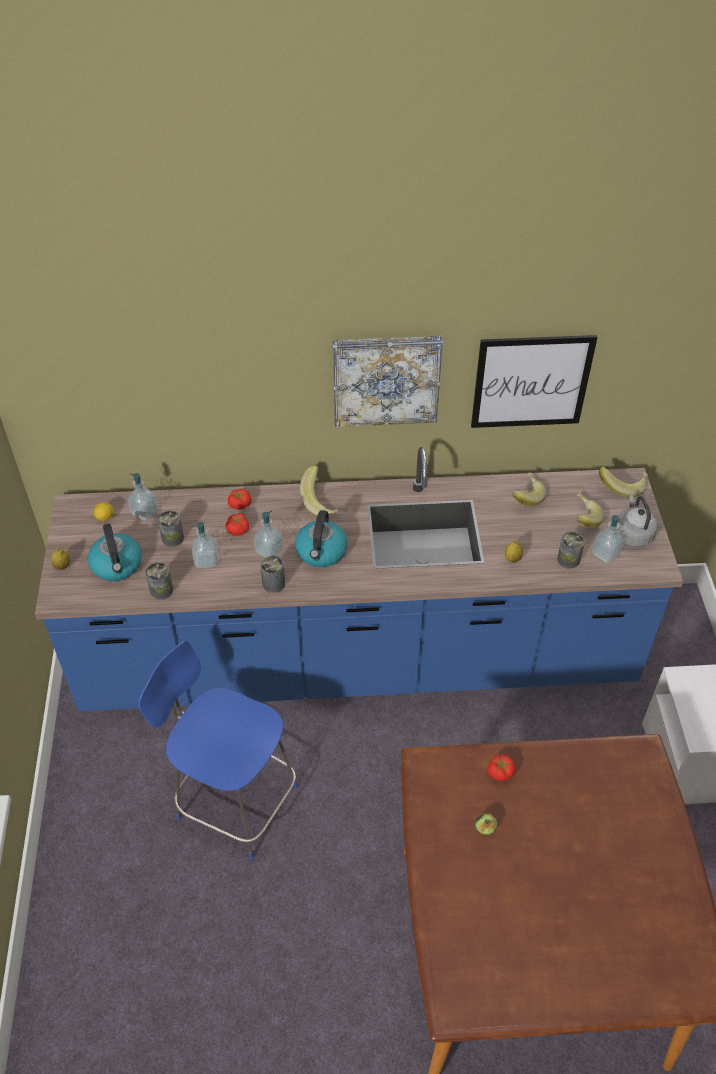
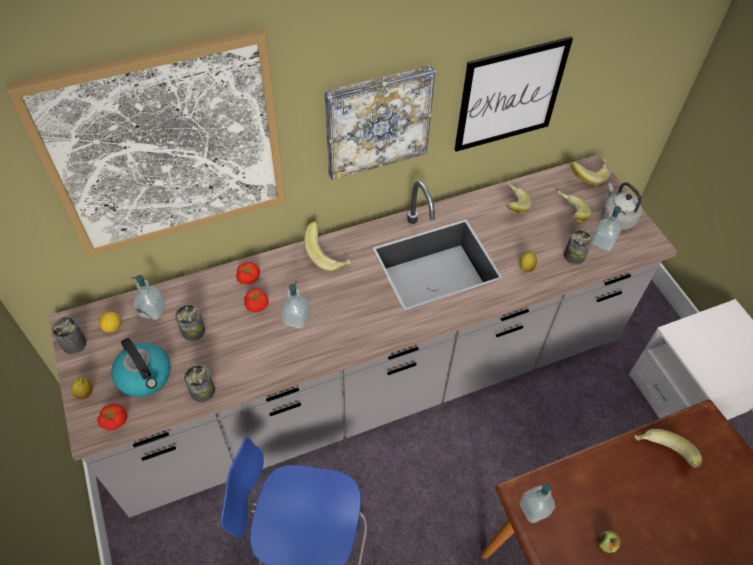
camera: 20 degrees left, 5 degrees up
blue counter [35,447,683,712] -> grey counter [48,155,677,518]
soap dispenser [191,522,218,568] -> soap dispenser moved to [519,483,555,523]
can [260,556,285,593] -> can moved to [52,317,87,354]
kettle [295,510,348,567] -> none
tomato [487,754,516,781] -> tomato moved to [97,403,127,430]
none -> picture [6,28,286,256]
none -> banana [634,429,702,468]

